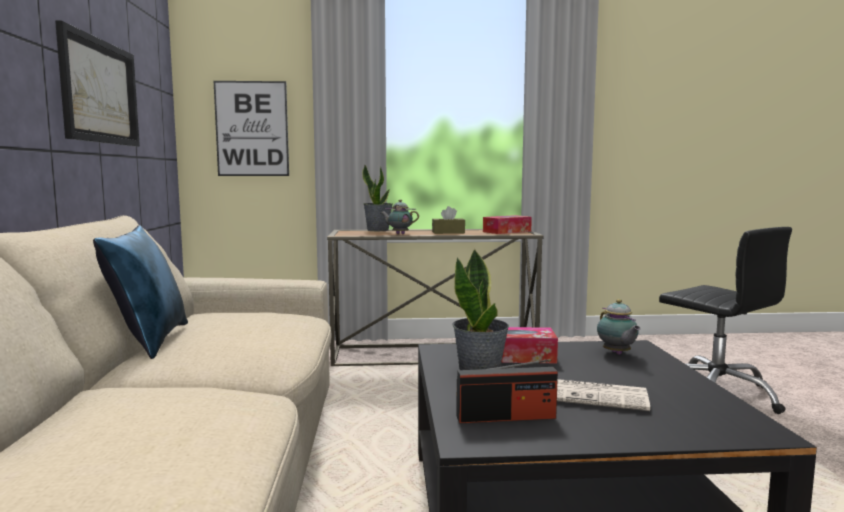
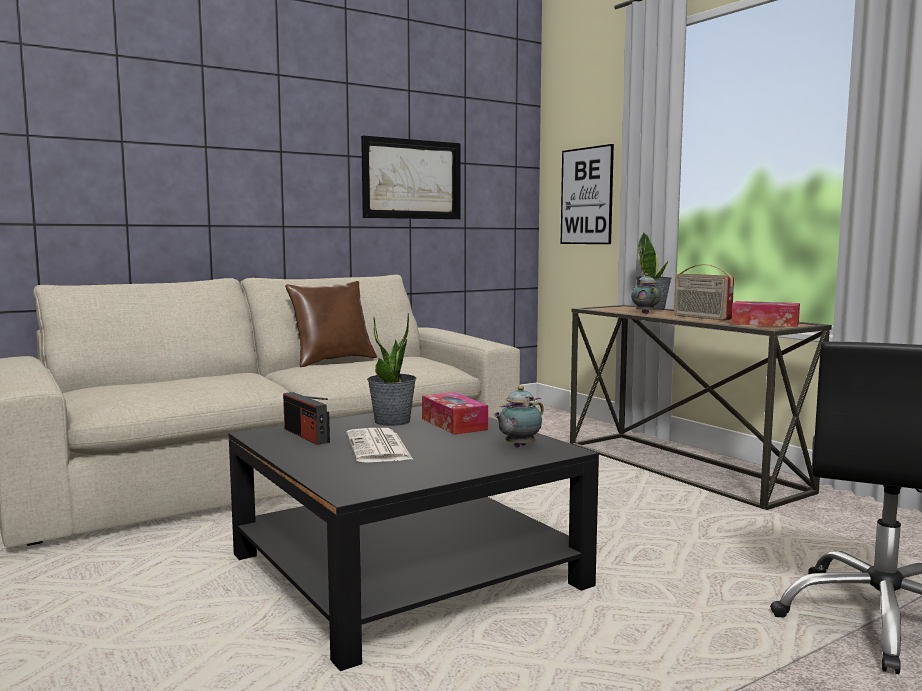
camera: 60 degrees right, 0 degrees up
blue pillow [93,225,188,359] -> brown pillow [285,280,377,367]
brown tissue box [432,206,465,234] -> radio [674,264,734,320]

